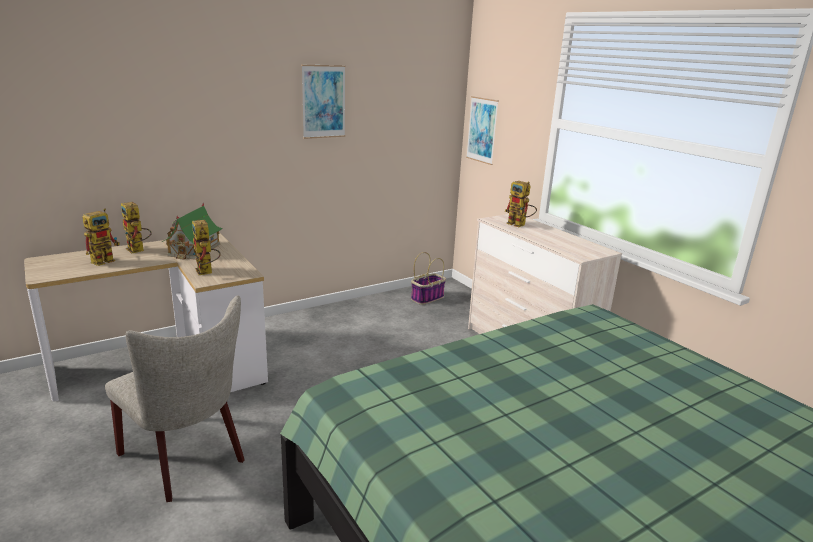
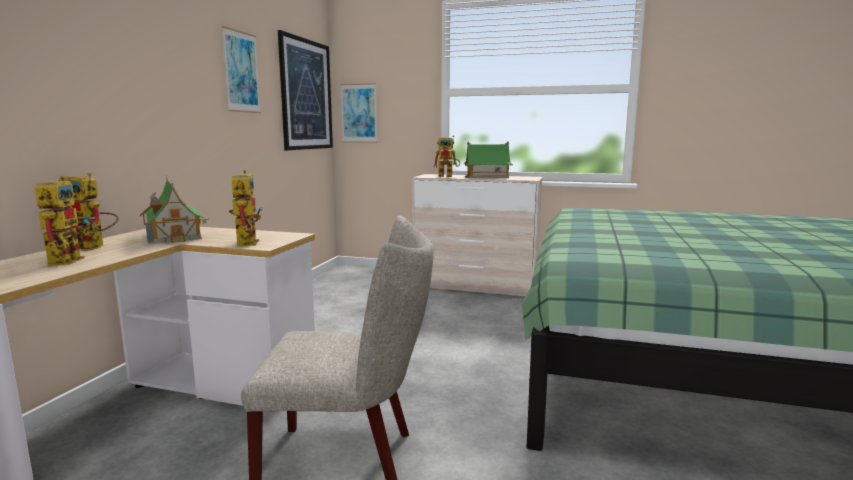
camera: 40 degrees left, 10 degrees down
toy robot [192,220,221,275] -> toy robot turned 120 degrees counterclockwise [229,170,263,246]
basket [411,252,446,305] -> none
none -> picture [278,30,333,150]
none -> toy house [464,142,513,179]

